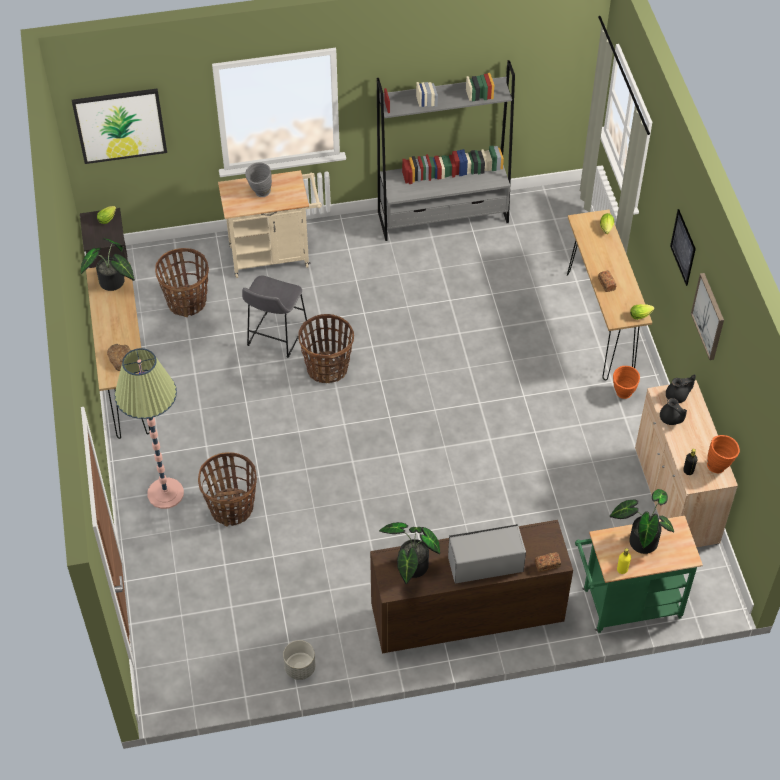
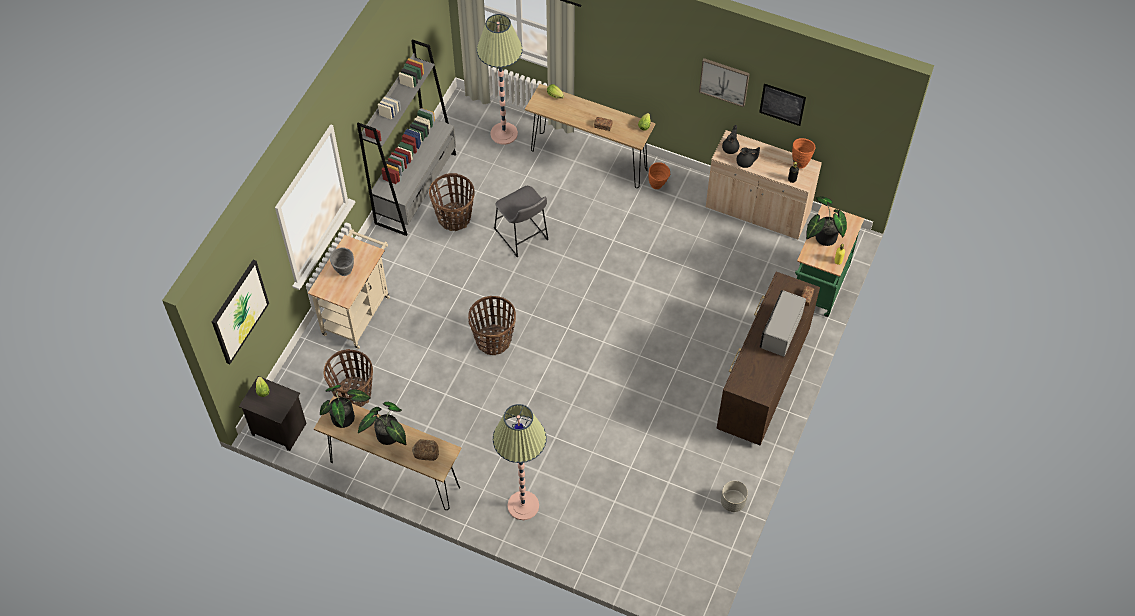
camera: 55 degrees left, 5 degrees up
basket [198,452,257,527] -> basket moved to [429,173,475,231]
grey stool [242,275,307,358] -> grey stool moved to [494,186,549,257]
potted plant [379,522,440,584] -> potted plant moved to [358,402,406,445]
picture [670,209,696,286] -> picture moved to [759,84,806,126]
none -> floor lamp [477,14,523,145]

